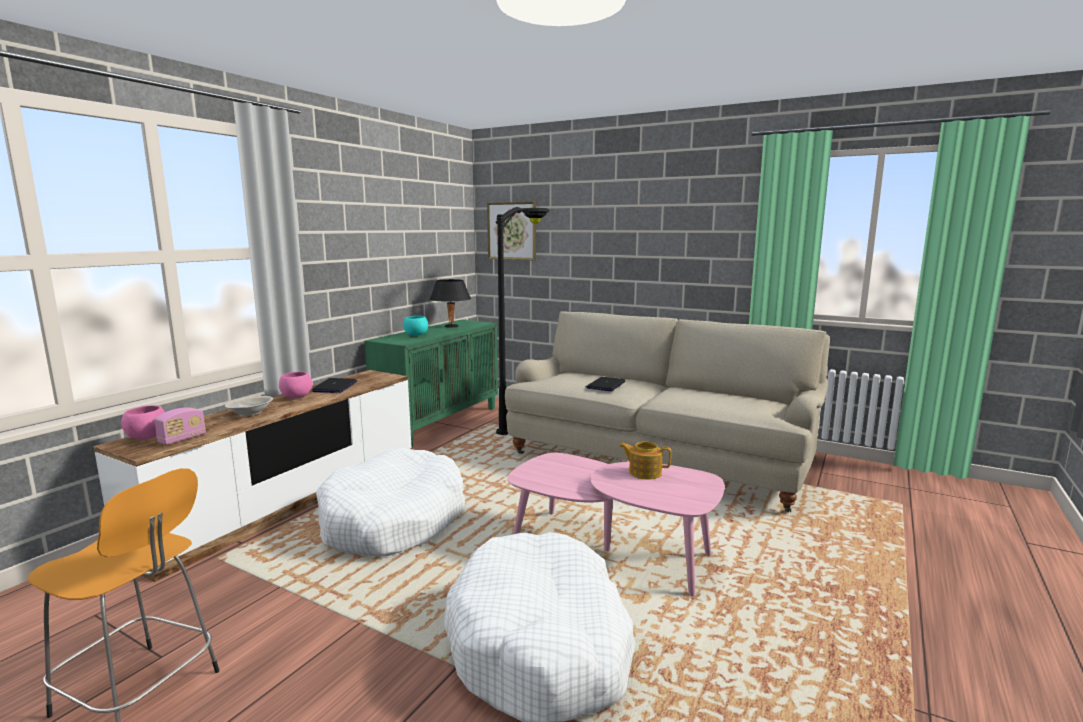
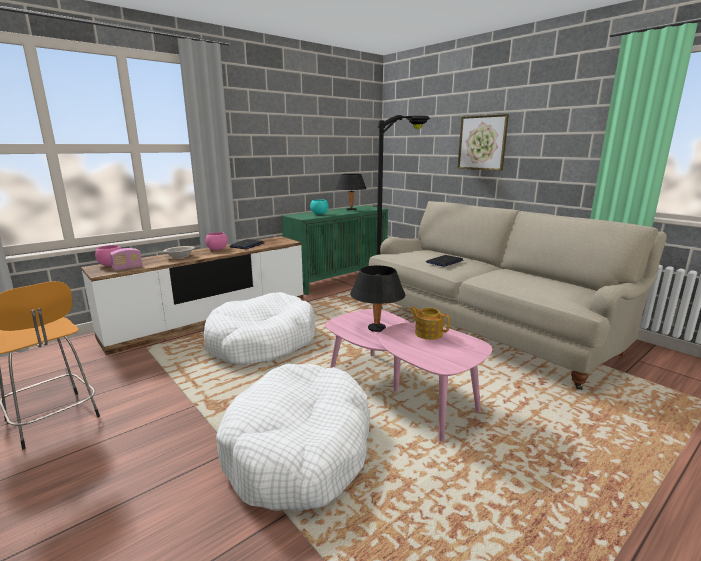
camera: 20 degrees right, 5 degrees up
picture [487,202,536,260] -> picture moved to [458,114,509,171]
none -> black table lamp [350,266,405,332]

